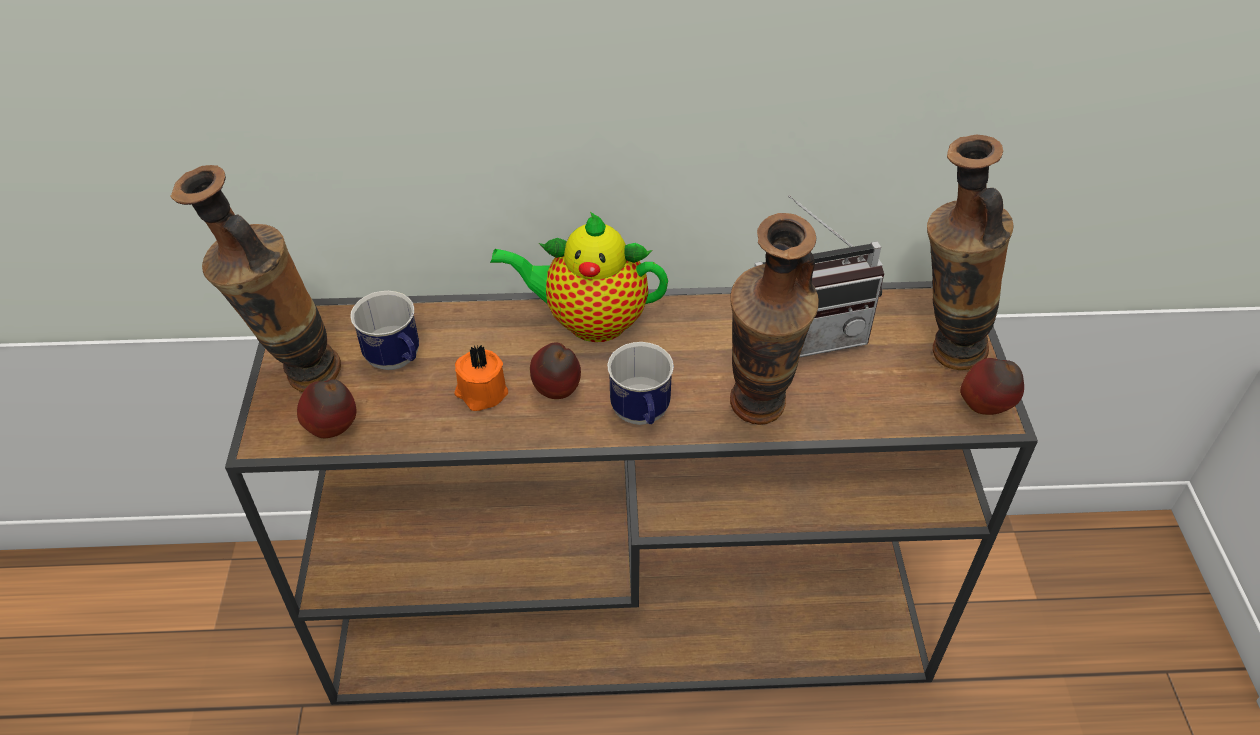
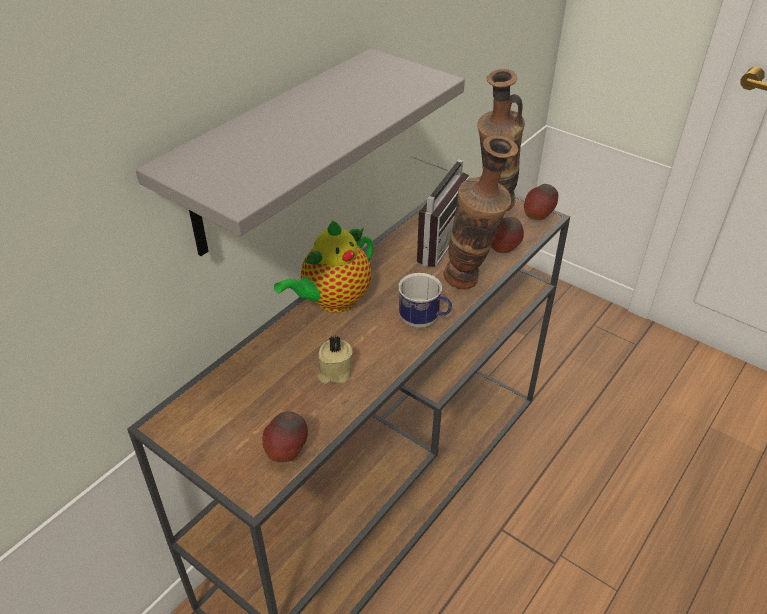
camera: 50 degrees left, 5 degrees down
vase [171,165,341,392] -> none
mug [350,291,419,370] -> none
orange candle [454,345,508,411] -> beige candle [317,336,352,384]
apple [530,343,581,399] -> apple moved to [491,217,524,253]
none -> grey shelf [136,48,465,256]

